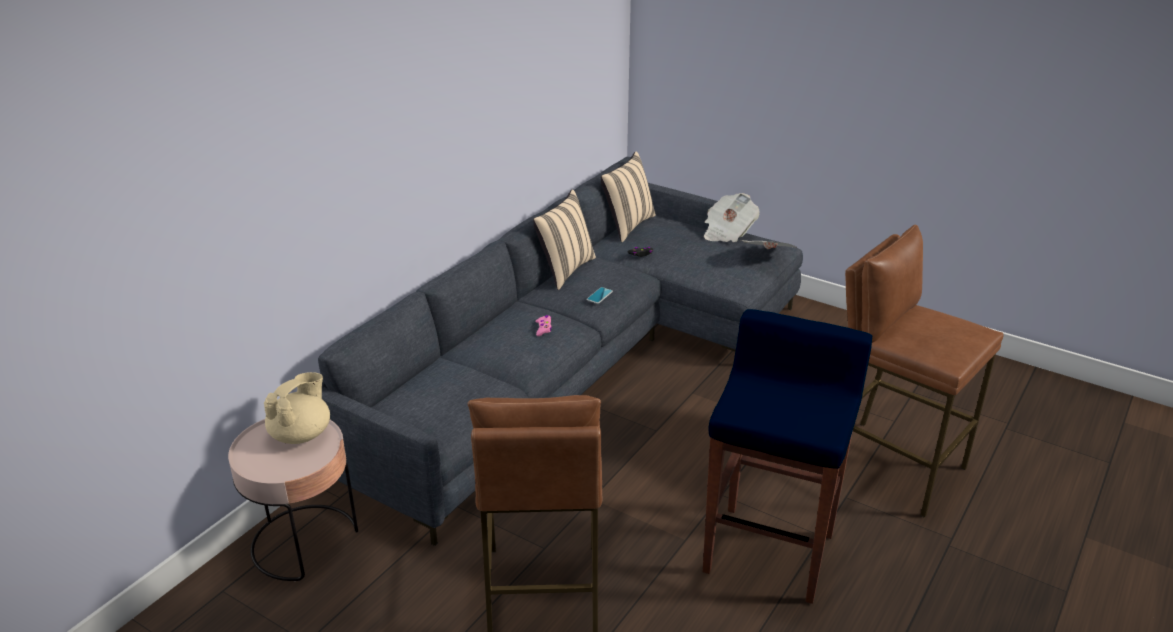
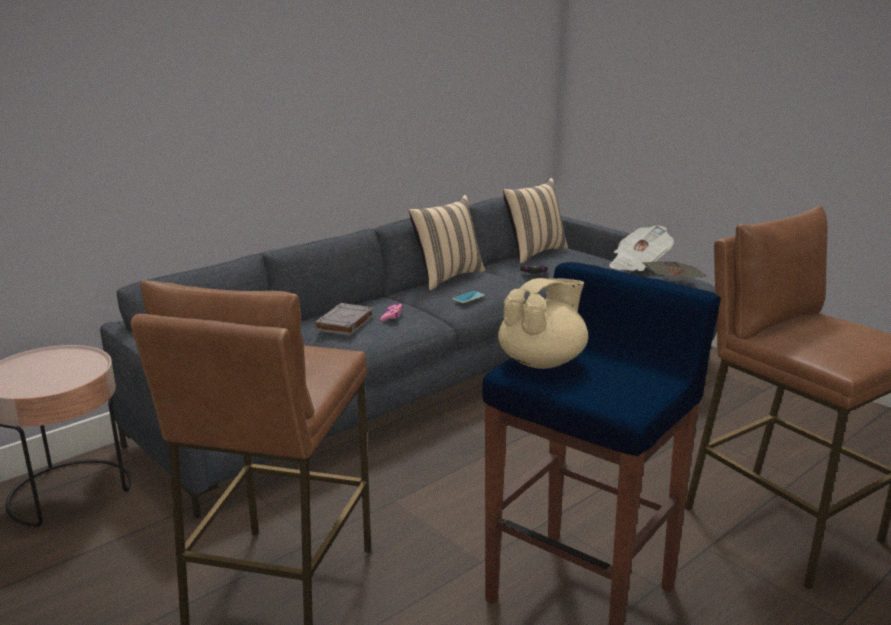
camera: 15 degrees right, 10 degrees down
beige teapot [264,372,330,444] -> beige teapot moved to [498,278,588,369]
none -> grey book [314,303,374,336]

